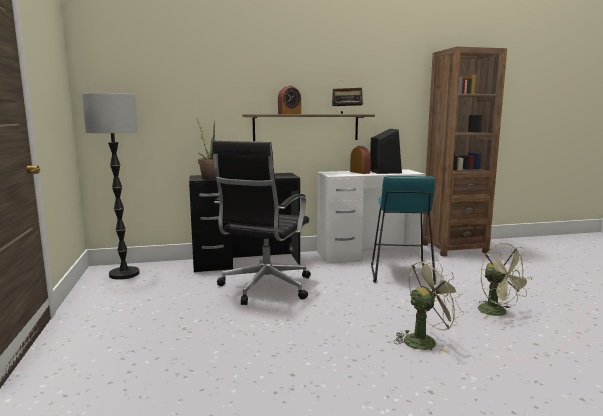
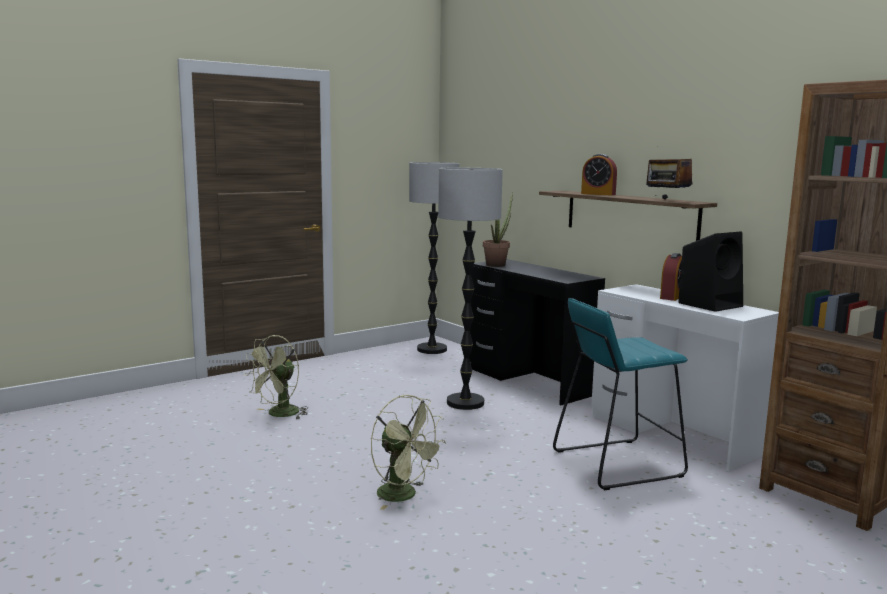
camera: 65 degrees right, 0 degrees up
black office chair [212,141,311,305] -> floor lamp [438,168,503,410]
green fan [478,243,532,319] -> green fan moved to [243,335,308,419]

